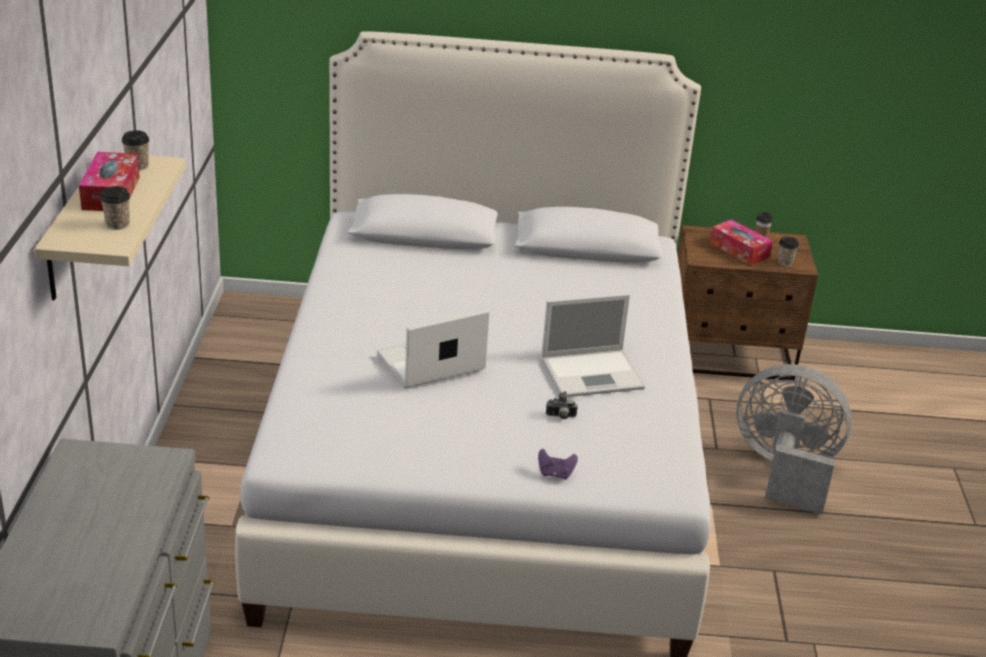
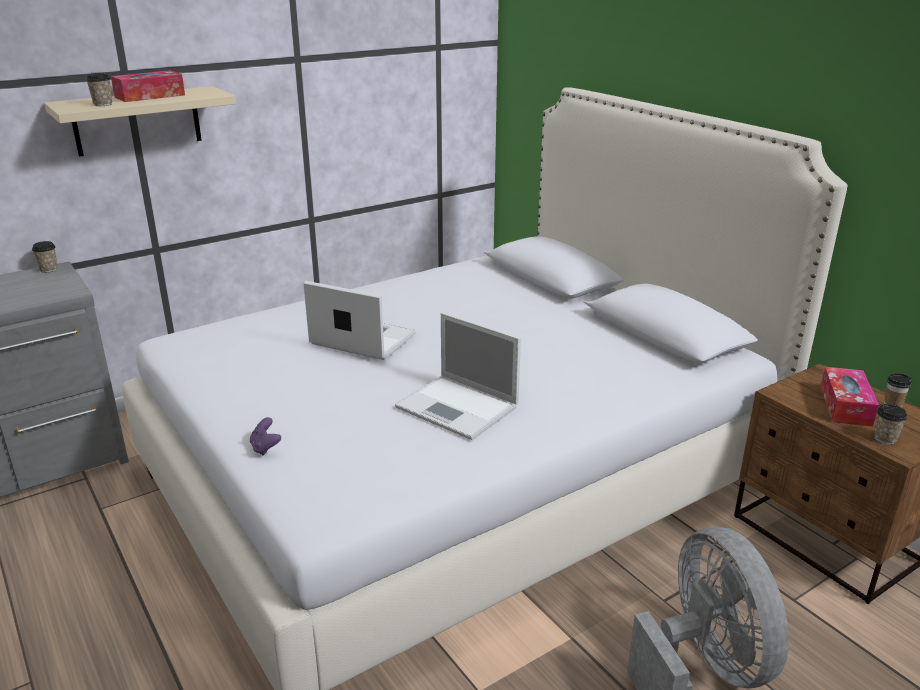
camera: 55 degrees right, 5 degrees down
cup [122,130,150,171] -> cup moved to [32,241,58,273]
camera [546,391,578,419] -> none

